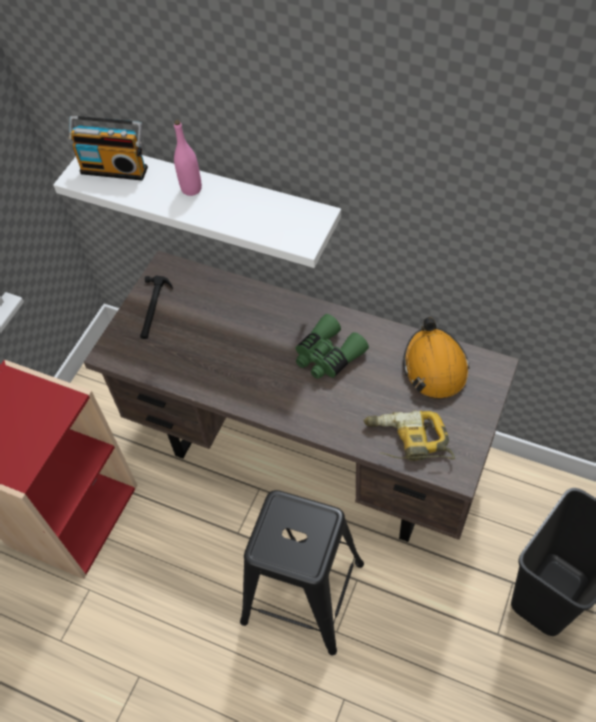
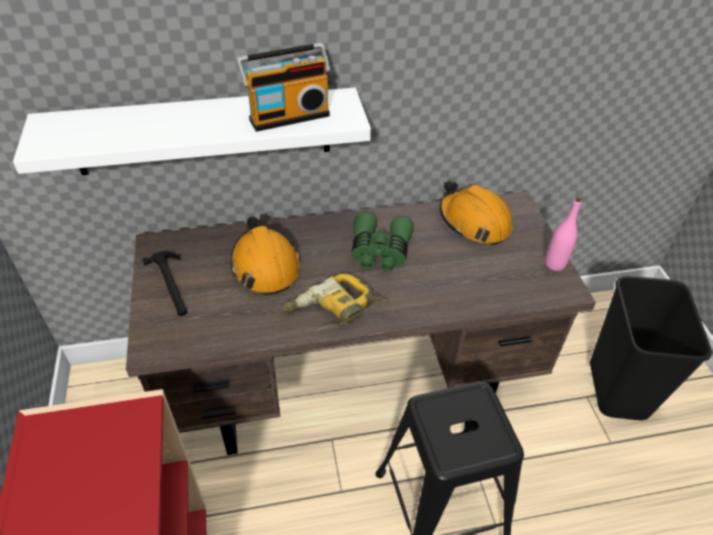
camera: 40 degrees left, 10 degrees down
radio [69,116,148,180] -> radio moved to [237,43,331,132]
pink bottle [174,120,202,196] -> pink bottle moved to [545,197,582,271]
power drill [364,410,455,461] -> power drill moved to [283,274,388,330]
none -> orange hard hat [230,217,301,295]

